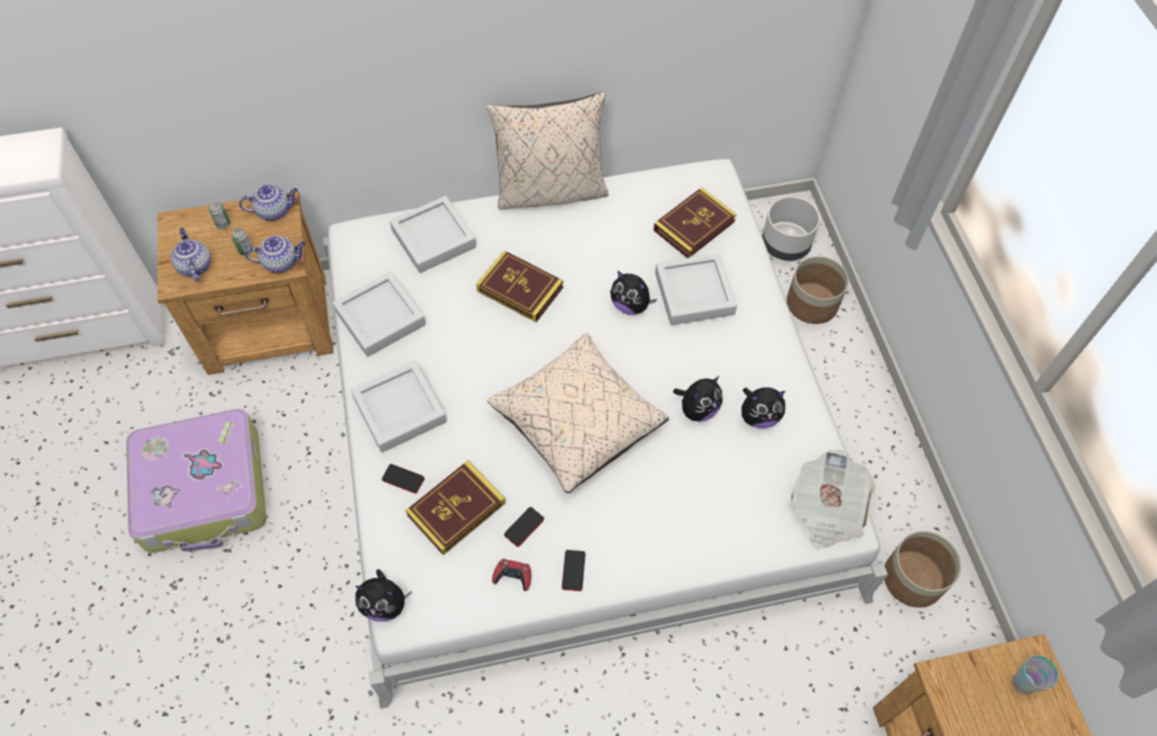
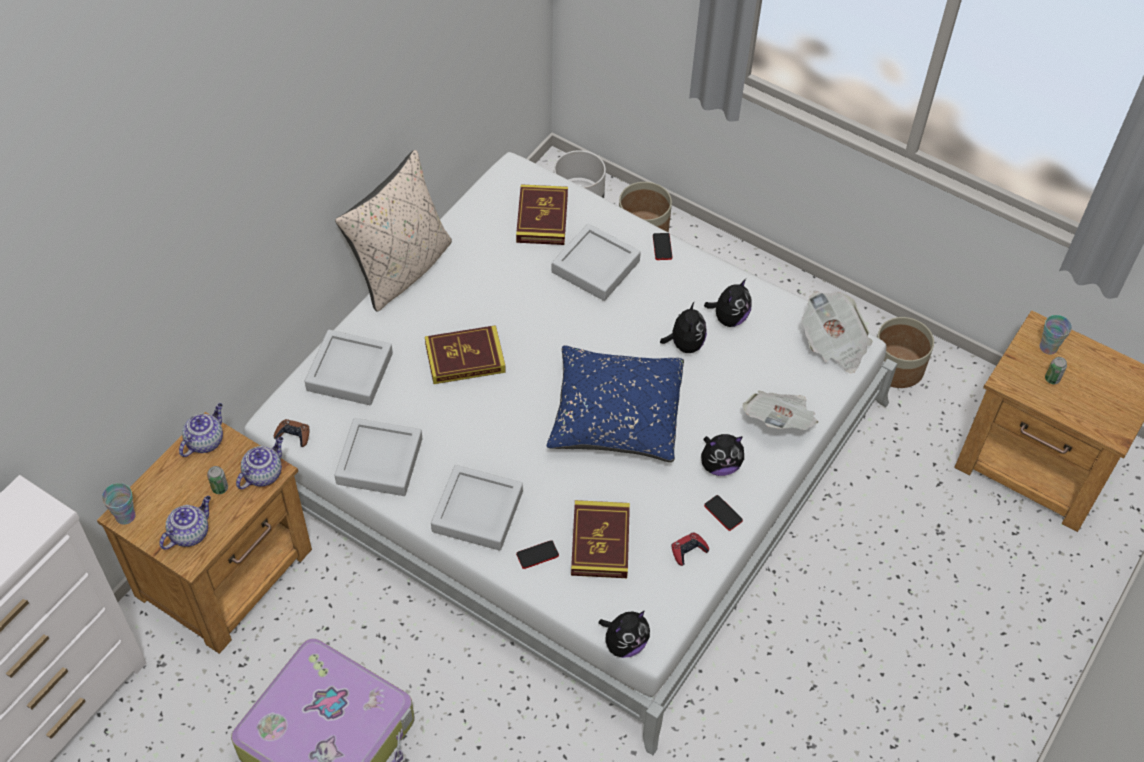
camera: 45 degrees left, 5 degrees down
teapot [171,228,211,282] -> teapot turned 105 degrees clockwise [159,496,211,550]
can [209,202,231,229] -> can moved to [1045,357,1067,384]
beige pillow [487,333,669,493] -> blue pillow [547,345,684,462]
phone [504,507,544,547] -> phone moved to [653,233,672,260]
plush toy [610,271,657,315] -> plush toy moved to [701,434,744,476]
none -> cup [102,483,136,525]
none -> brown game controller [274,419,309,447]
none -> newspaper [742,391,818,430]

